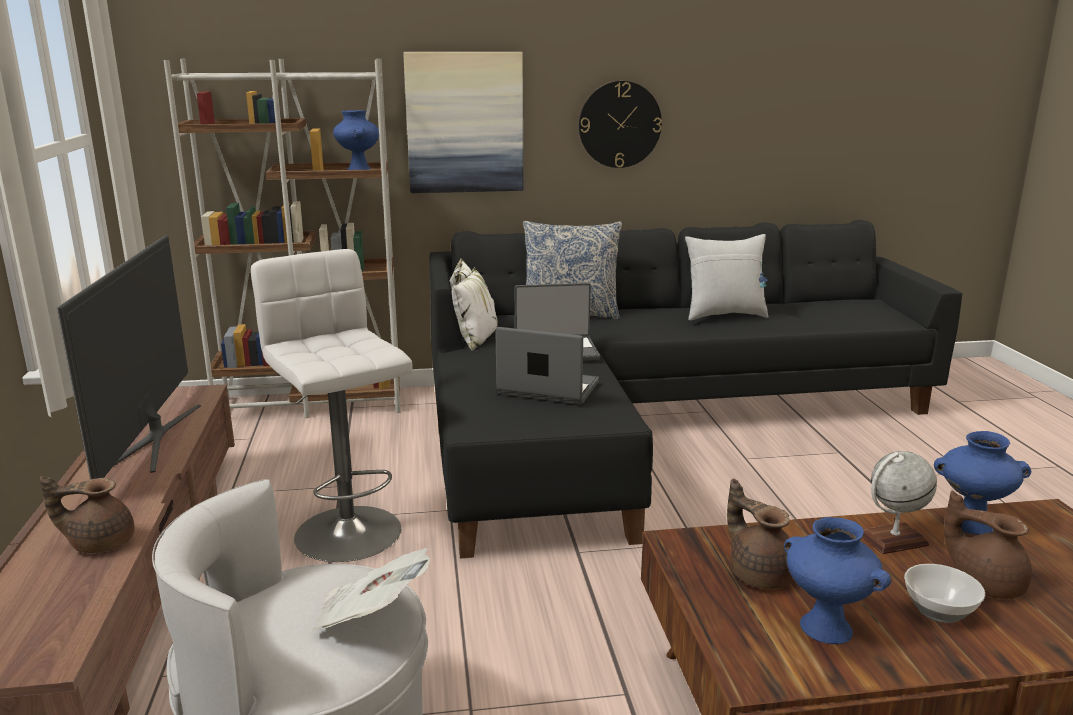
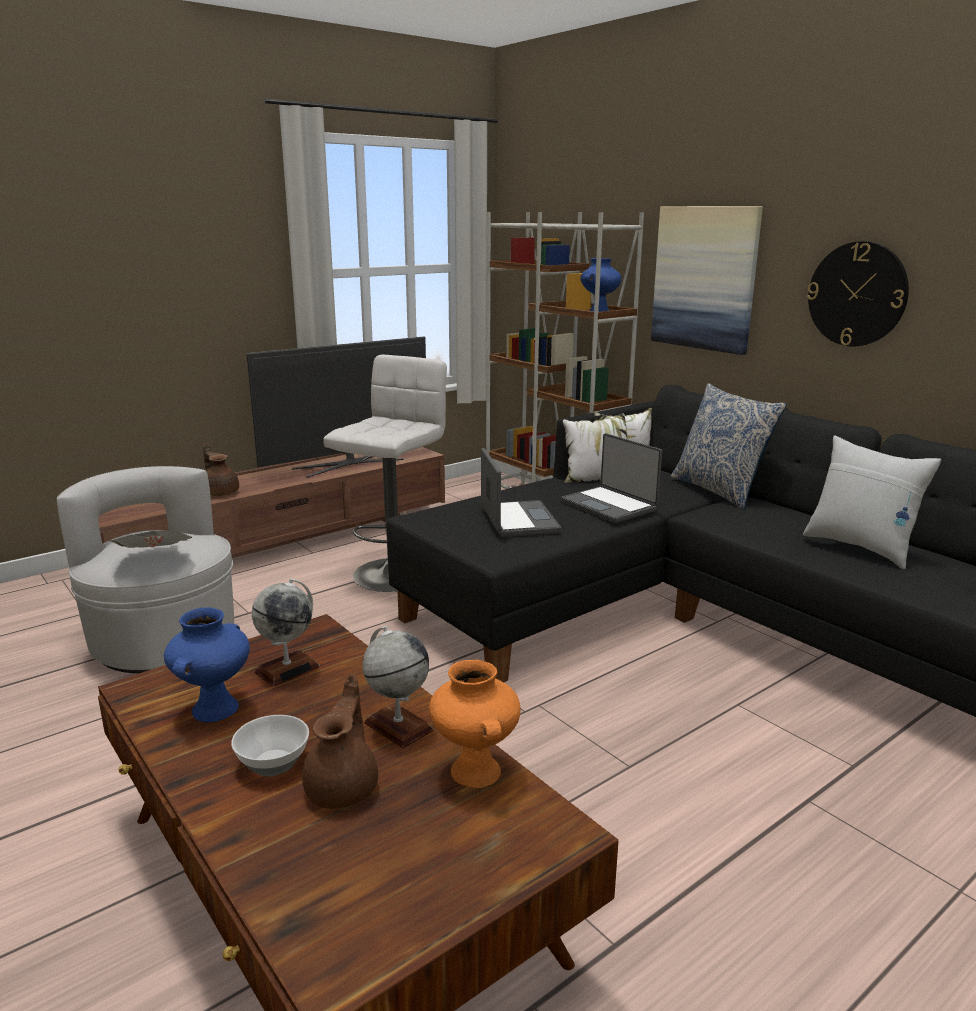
camera: 60 degrees right, 0 degrees up
brown teapot [727,479,794,589] -> globe [252,578,320,687]
blue vase [934,431,1031,535] -> orange vase [429,660,521,788]

